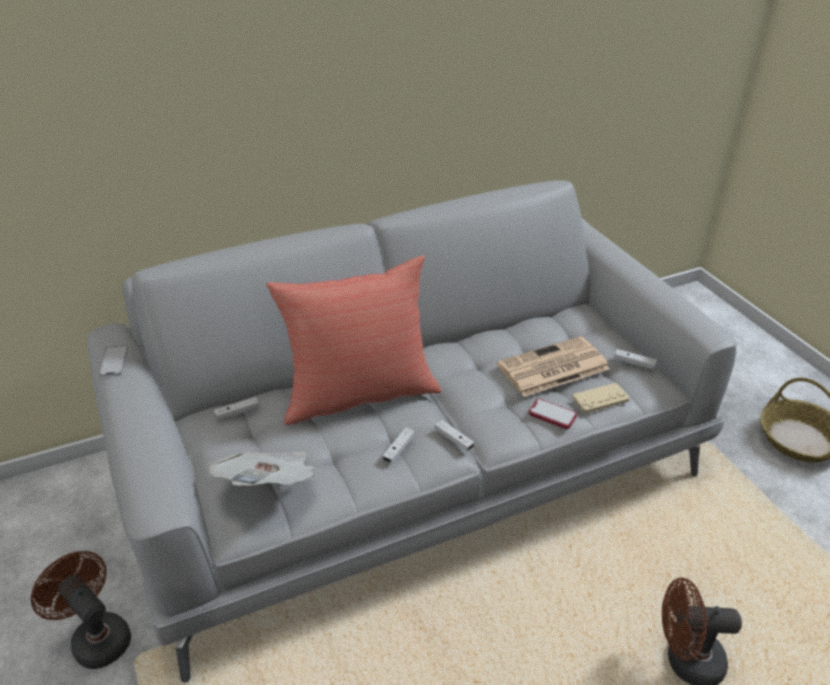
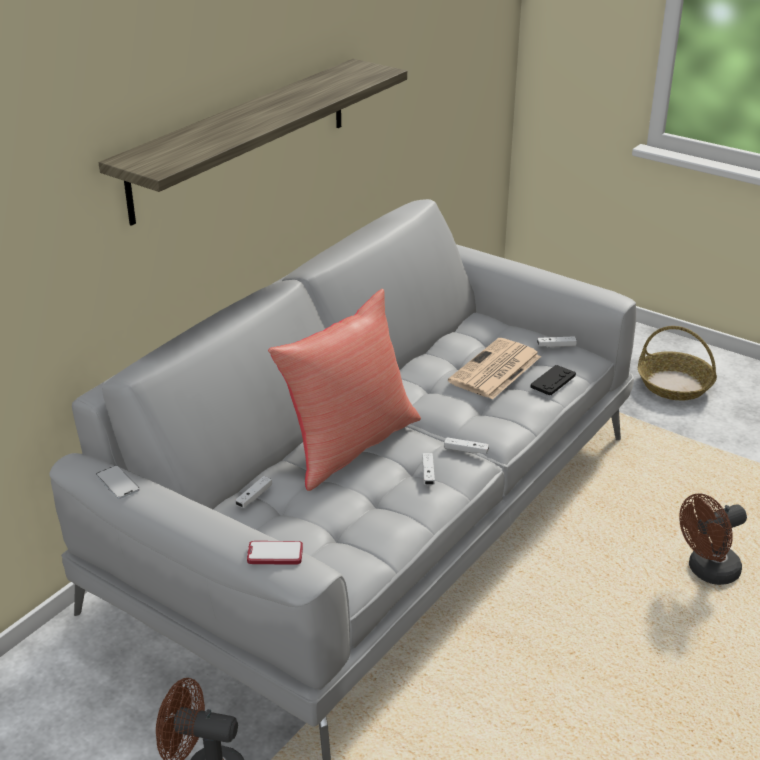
camera: 30 degrees left, 5 degrees down
newspaper [209,451,315,486] -> none
phone [529,399,577,429] -> phone moved to [247,541,303,564]
beige game controller [572,383,630,413] -> black game controller [530,365,576,395]
none -> shelf [99,59,407,226]

